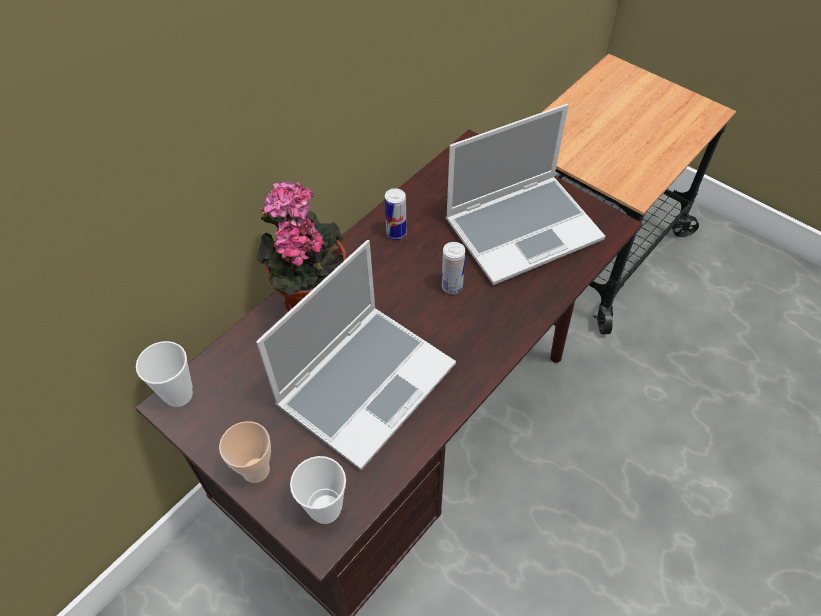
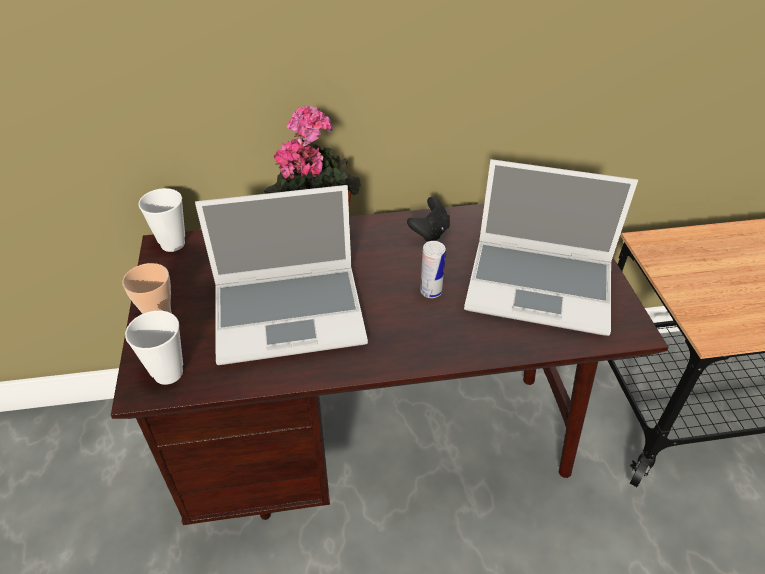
camera: 40 degrees right, 10 degrees down
can [385,188,407,240] -> black game controller [407,197,450,242]

